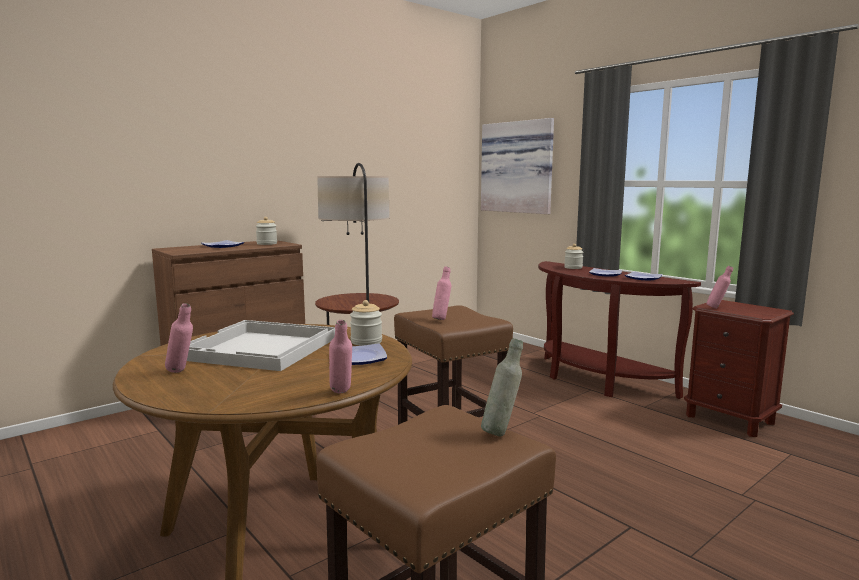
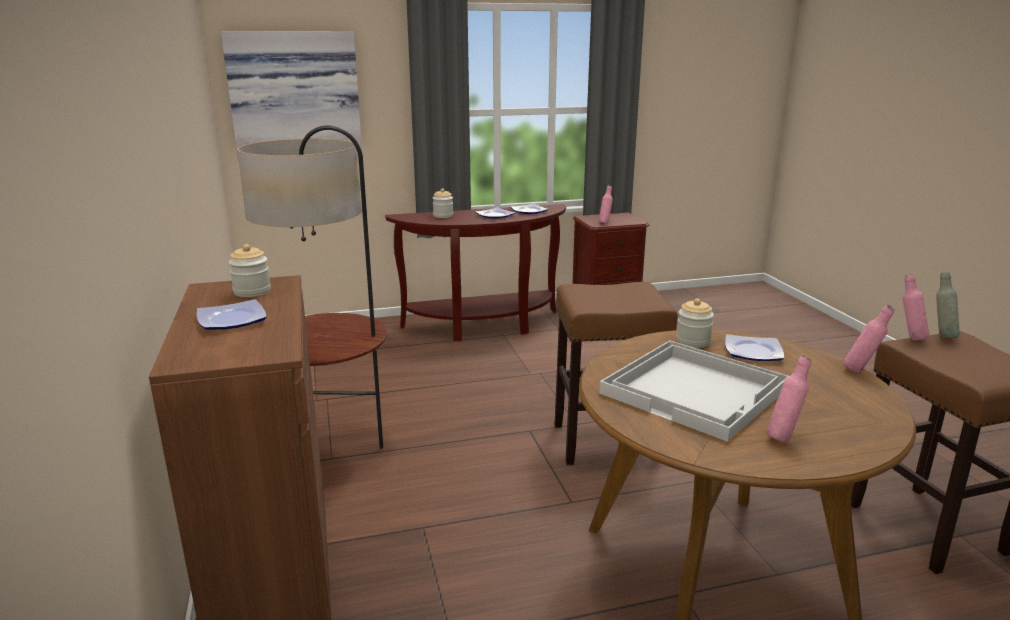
camera: 65 degrees left, 10 degrees up
pink bottle [432,267,451,320] -> pink bottle moved to [903,274,929,341]

